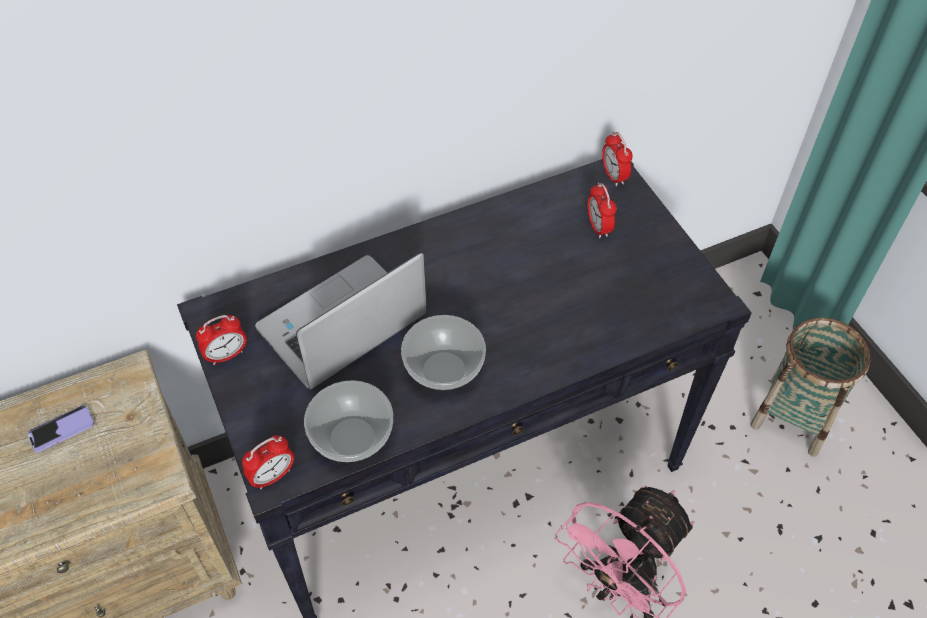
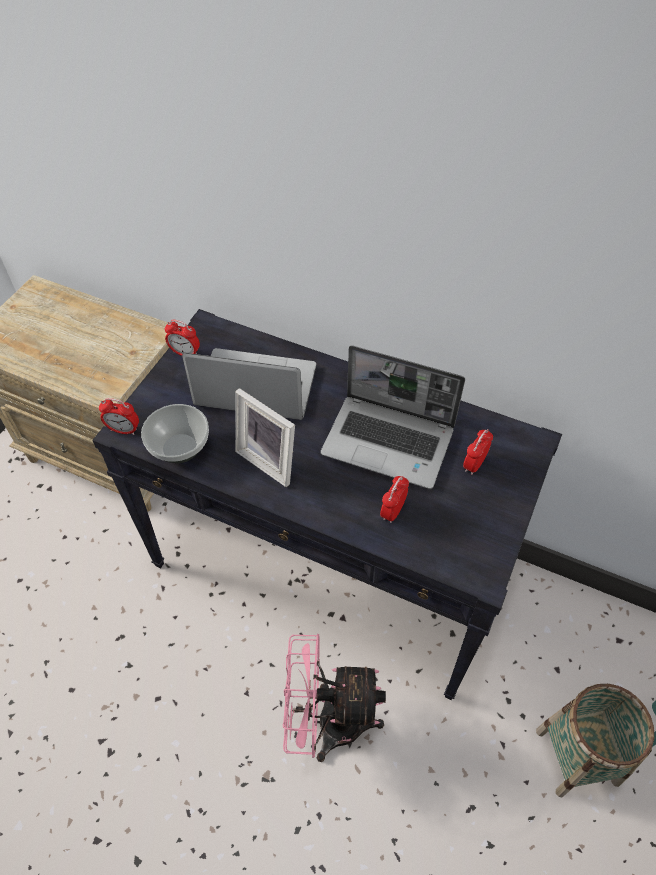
camera: 50 degrees right, 0 degrees up
phone [27,405,94,453] -> none
bowl [401,315,486,391] -> picture frame [235,388,295,487]
alarm clock [602,132,633,186] -> alarm clock moved to [380,476,409,523]
none -> laptop [321,345,465,489]

